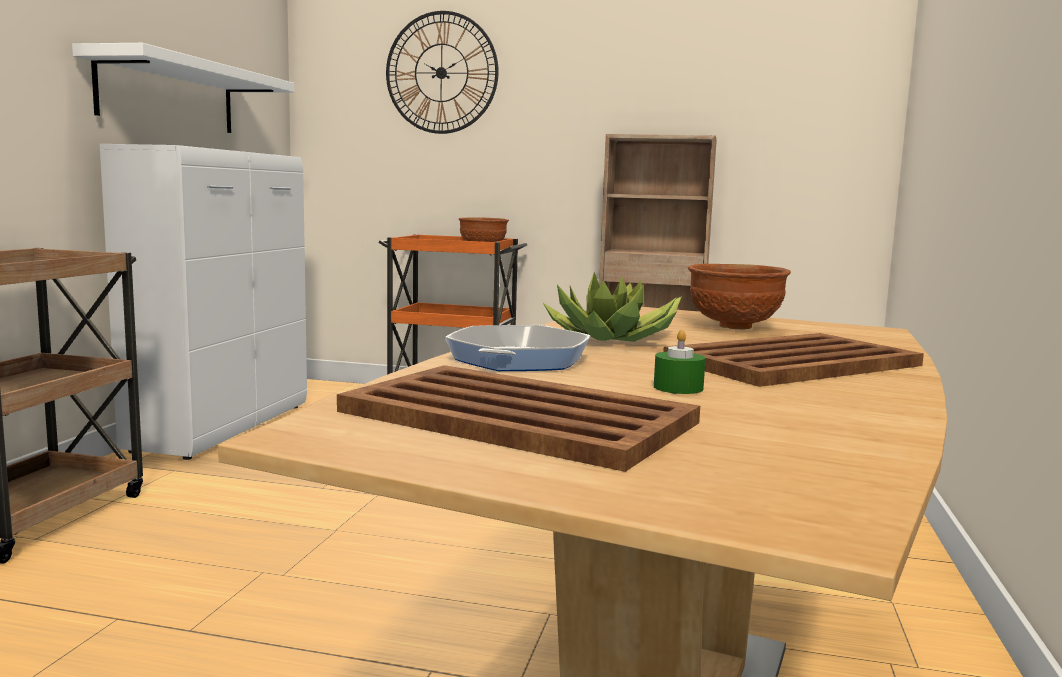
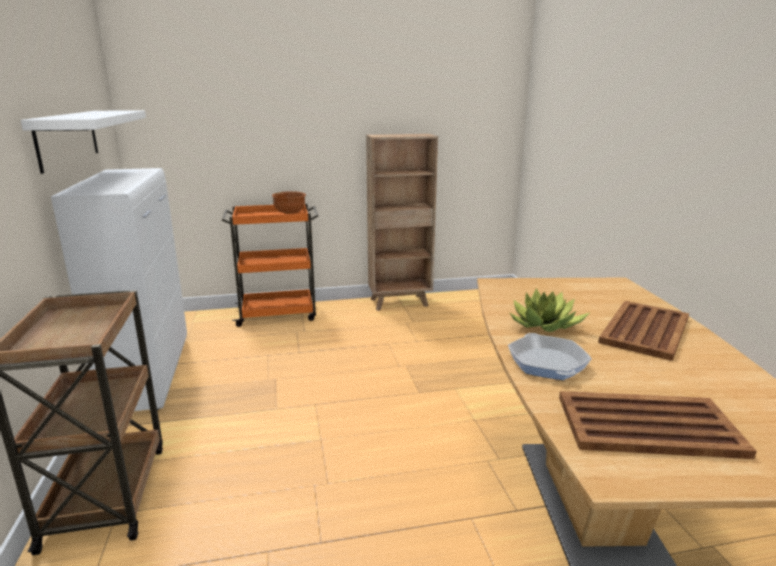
camera: 25 degrees left, 10 degrees up
wall clock [386,11,499,134] -> none
green candle [654,330,705,394] -> none
brown bowl [688,264,791,330] -> none

